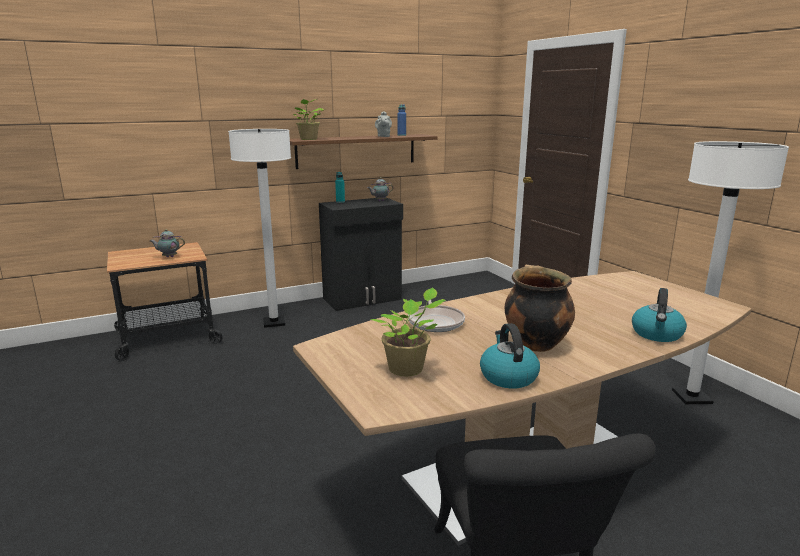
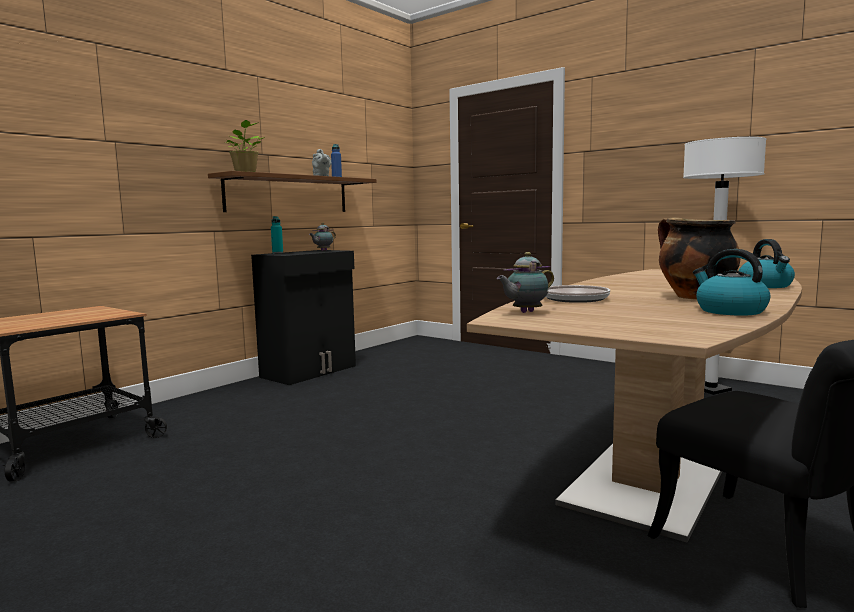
camera: 25 degrees left, 10 degrees down
teapot [150,229,185,257] -> teapot moved to [497,252,554,313]
white floor lamp [228,129,291,328] -> none
potted plant [369,288,446,376] -> none

